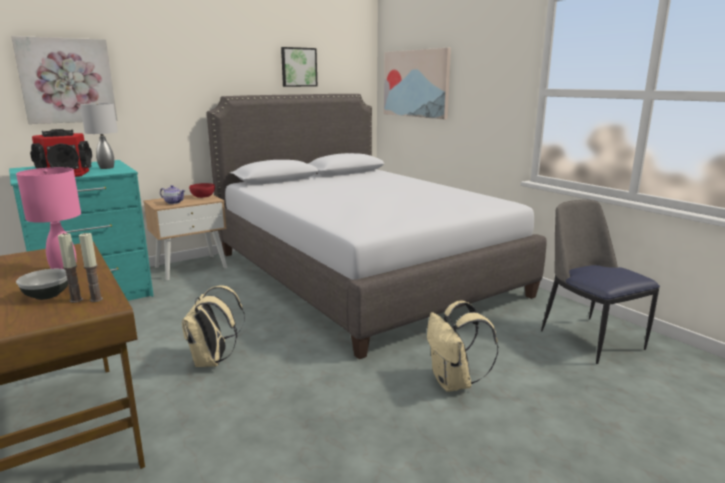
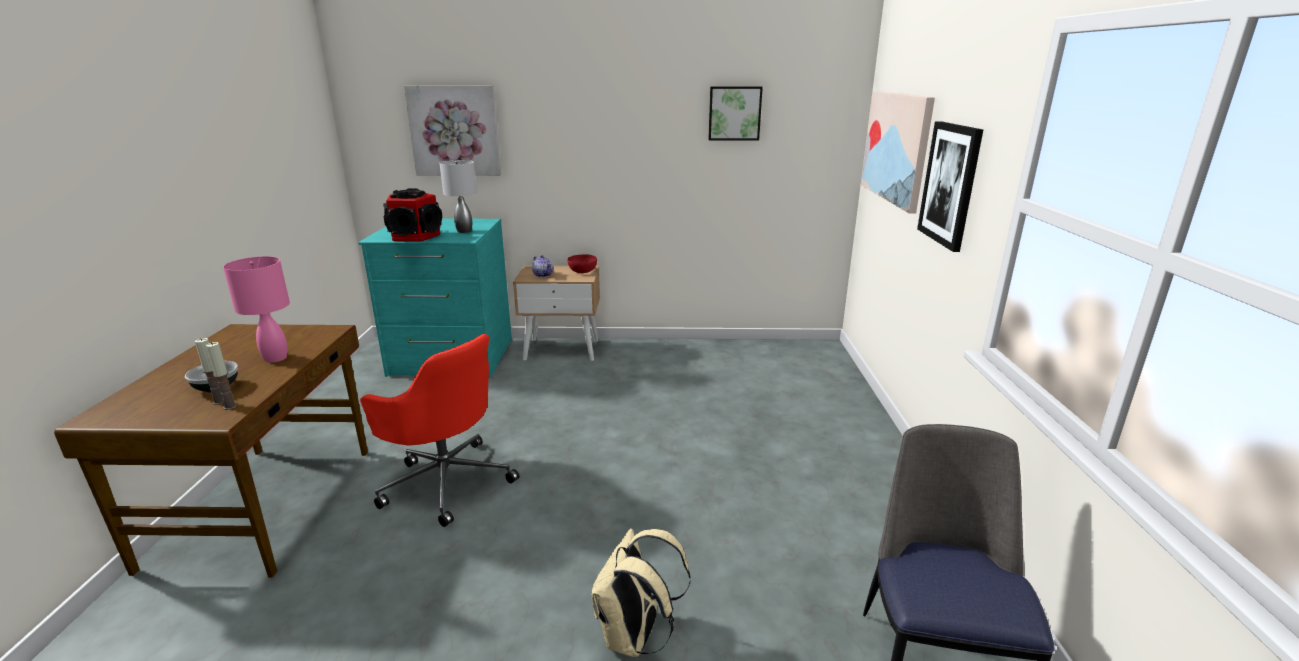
camera: 35 degrees right, 5 degrees up
beige backpack [182,285,245,367] -> red office chair [360,334,519,527]
grey bed [206,94,546,359] -> none
none -> picture [917,121,983,252]

